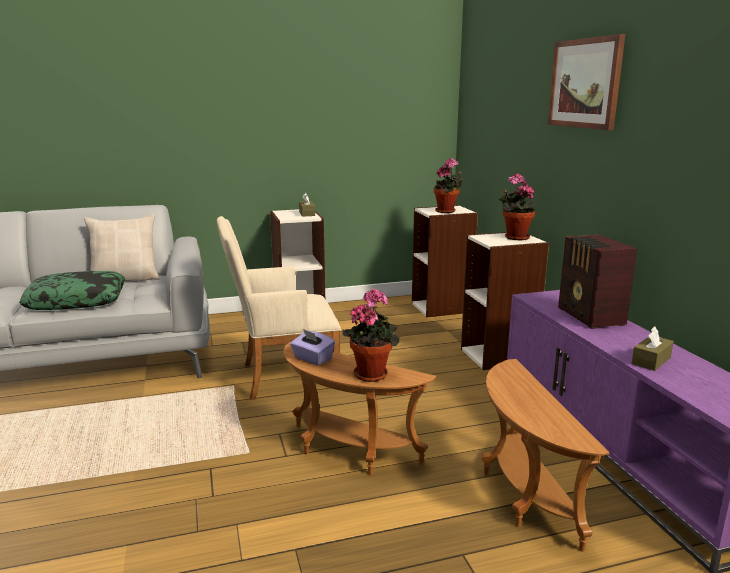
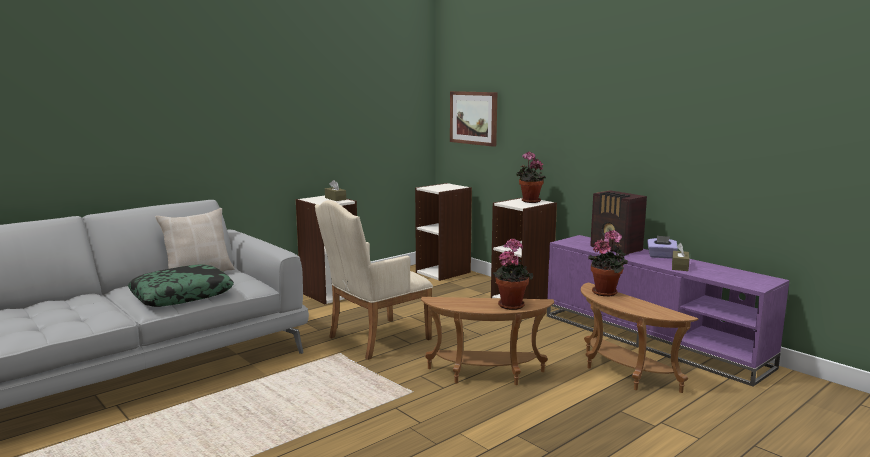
camera: 25 degrees left, 5 degrees down
purple tissue box [290,329,335,366] -> purple tissue box moved to [647,236,678,259]
potted plant [434,158,464,213] -> potted plant moved to [588,230,628,296]
picture [548,34,625,130] -> picture moved to [450,91,497,147]

